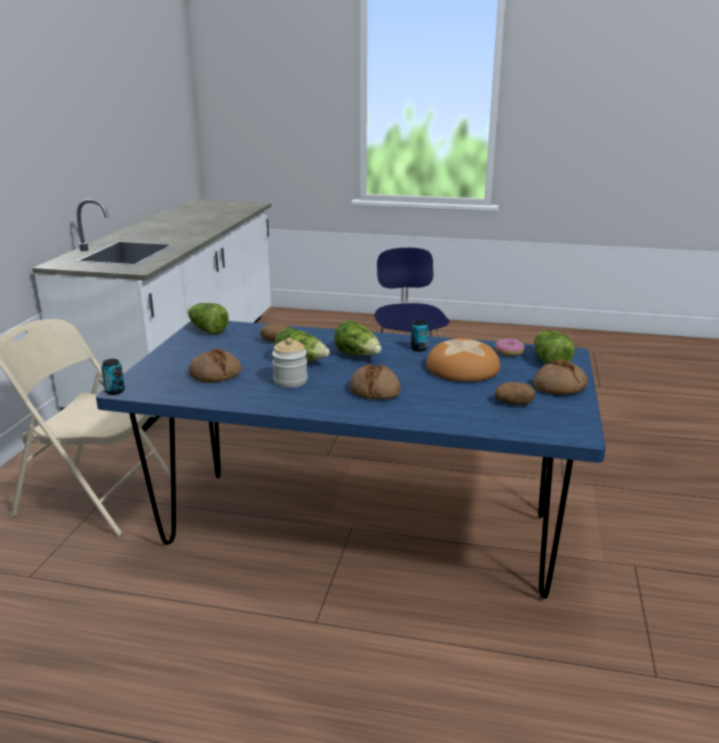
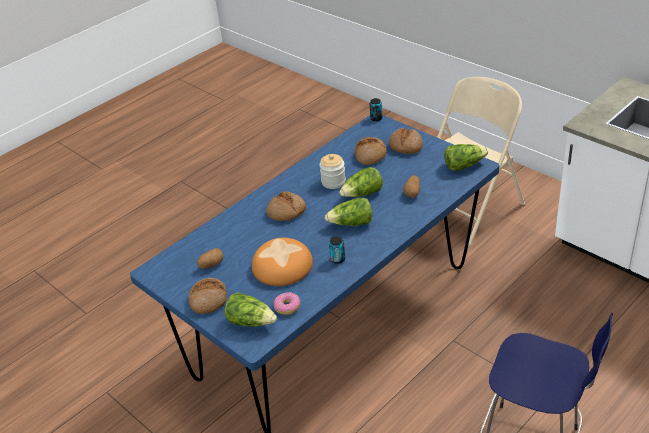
camera: 125 degrees right, 15 degrees up
none -> bread [389,128,423,154]

